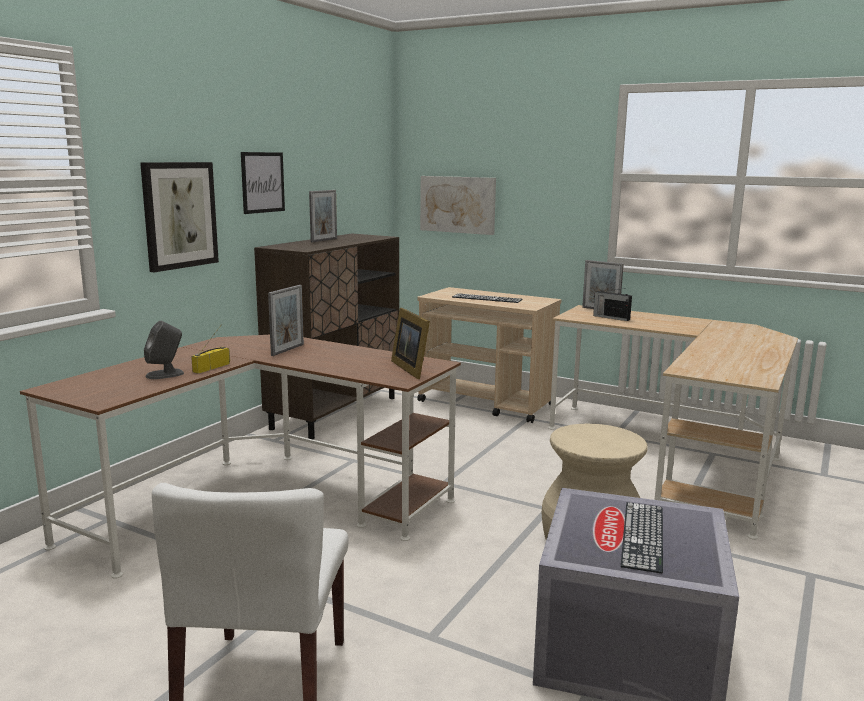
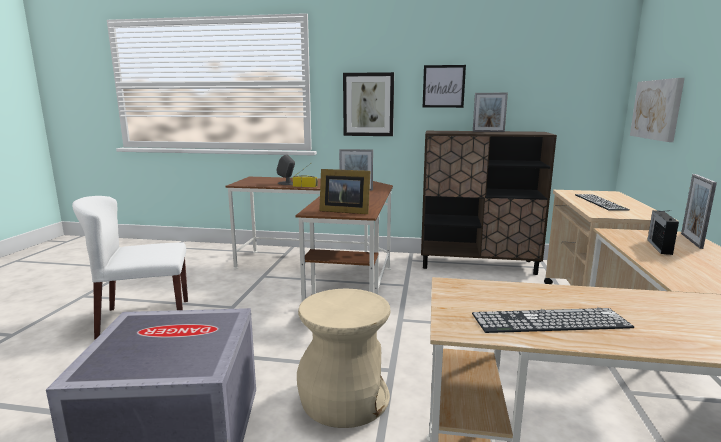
camera: 70 degrees right, 0 degrees up
picture frame [391,308,430,379] -> picture frame turned 120 degrees counterclockwise [319,169,370,214]
keyboard [621,502,663,573] -> keyboard moved to [472,307,634,333]

